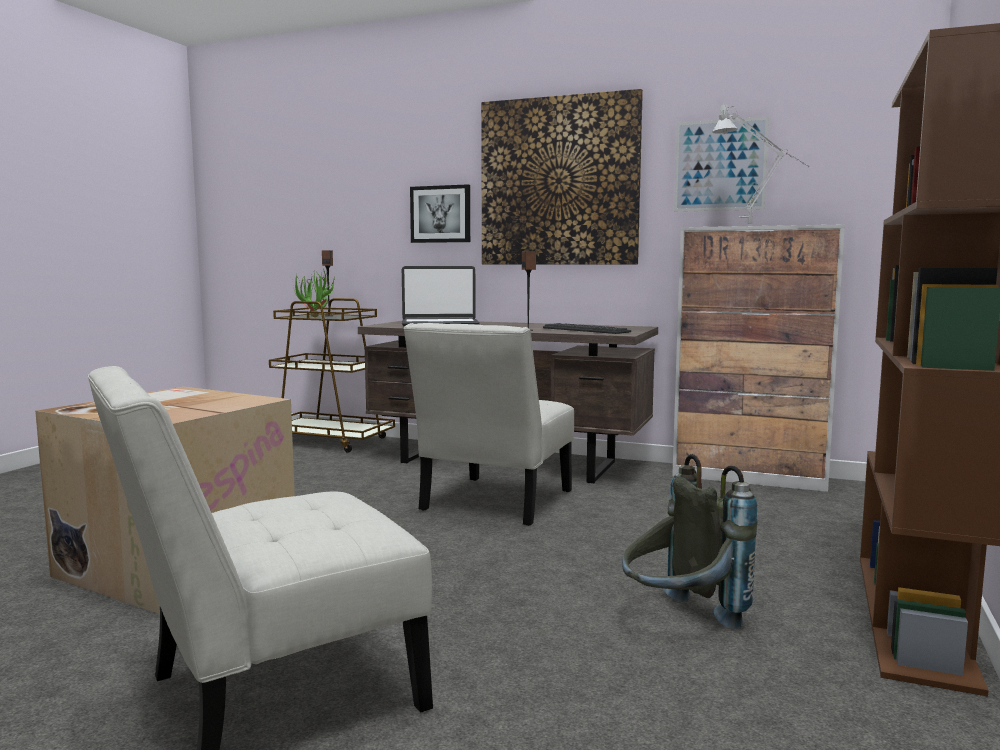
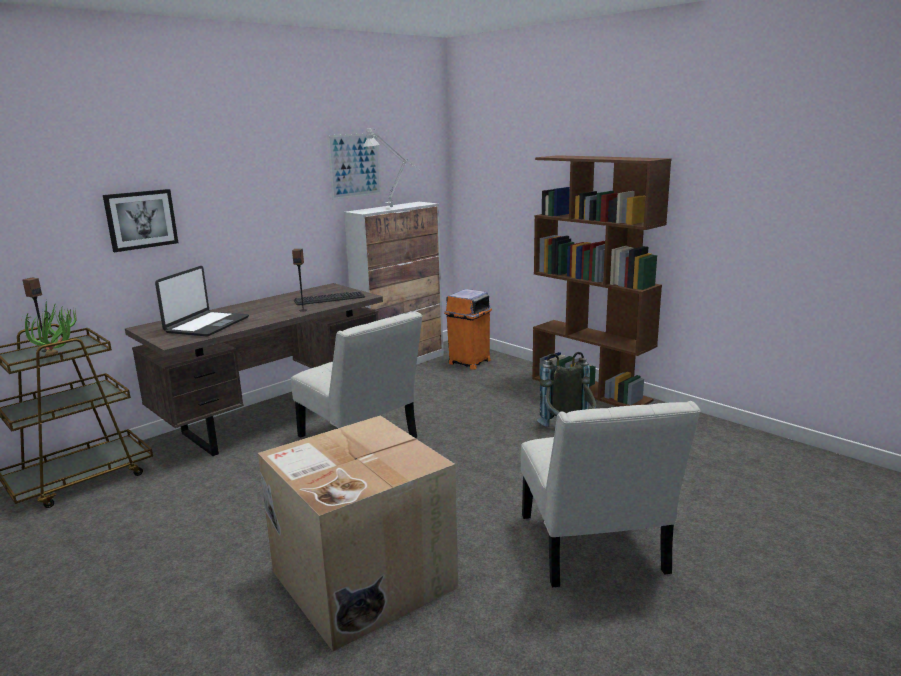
camera: 65 degrees left, 10 degrees up
picture [481,89,643,265] -> none
none -> orange trash can [444,289,492,370]

